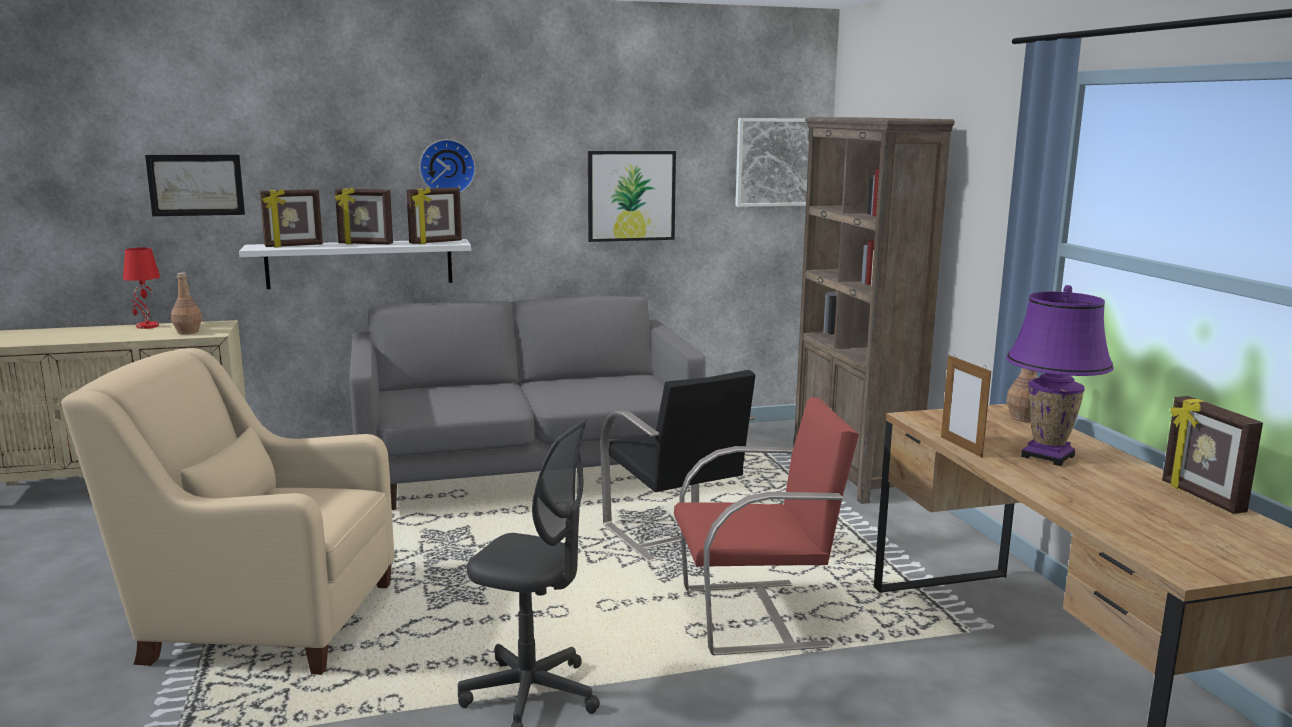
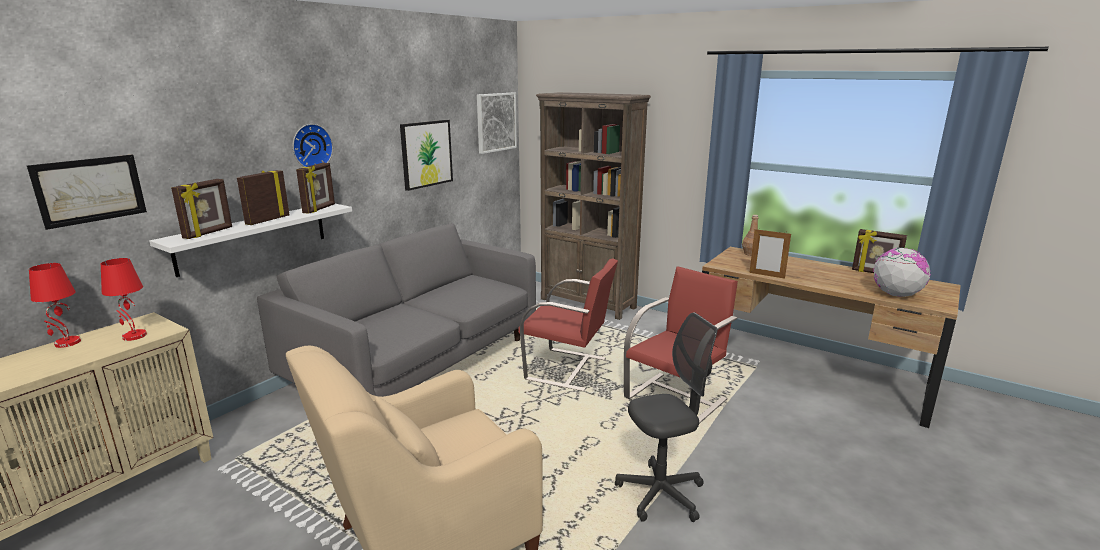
camera: 40 degrees left, 5 degrees up
brown bottle [171,272,202,334] -> red table lamp [101,258,147,341]
picture frame [335,187,393,244] -> picture frame turned 150 degrees clockwise [237,170,289,225]
black chair [601,370,756,562] -> red chair [518,258,618,391]
purple table lamp [1006,285,1114,466] -> none
none -> globe [873,247,930,297]

